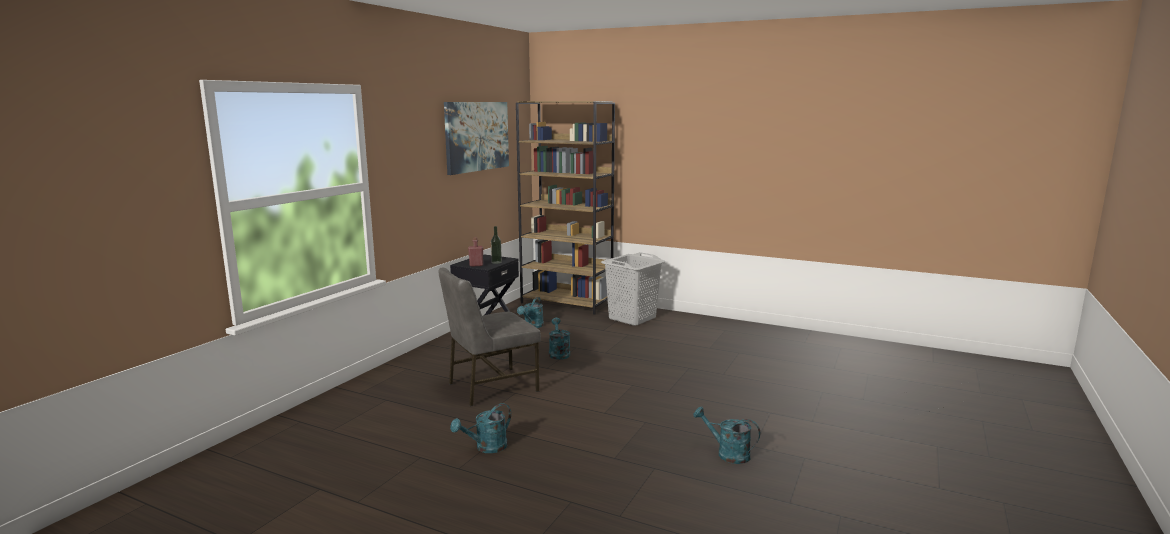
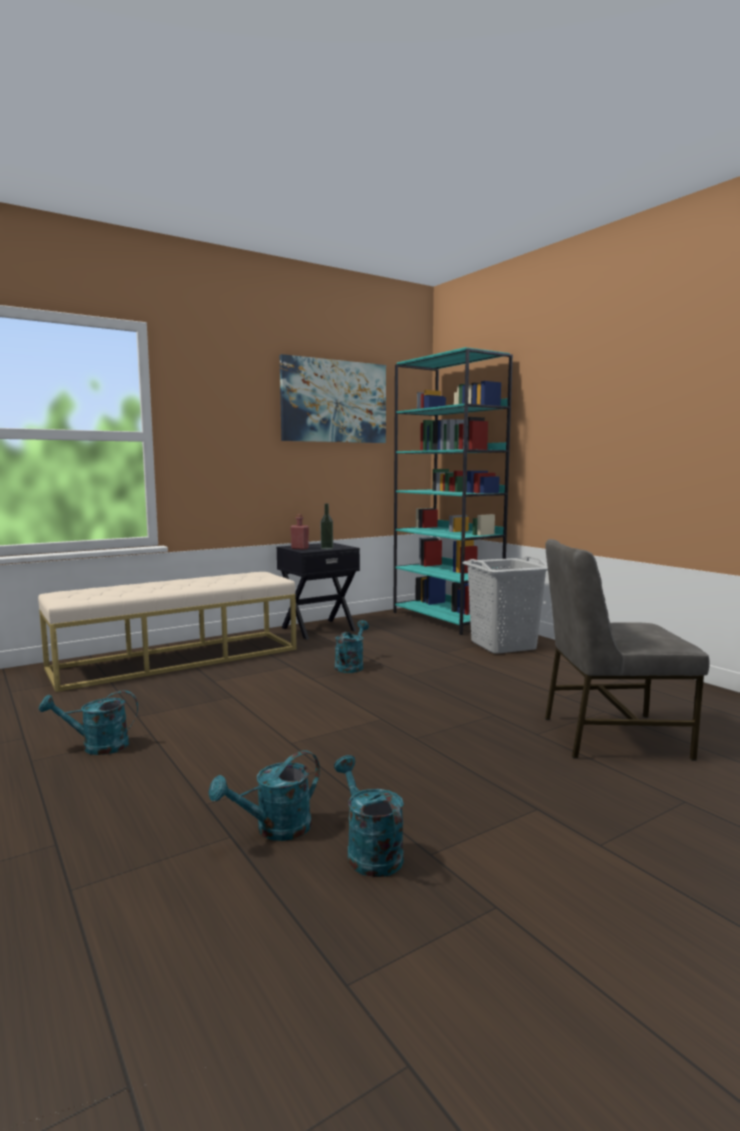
camera: 30 degrees right, 5 degrees down
grey chair [438,267,541,407] -> grey chair moved to [545,539,710,761]
brown bookcase [516,101,615,315] -> turquoise bookcase [393,347,513,635]
turquoise watering can [517,297,544,328] -> turquoise watering can moved to [208,750,320,841]
none -> beige bench [38,572,297,692]

